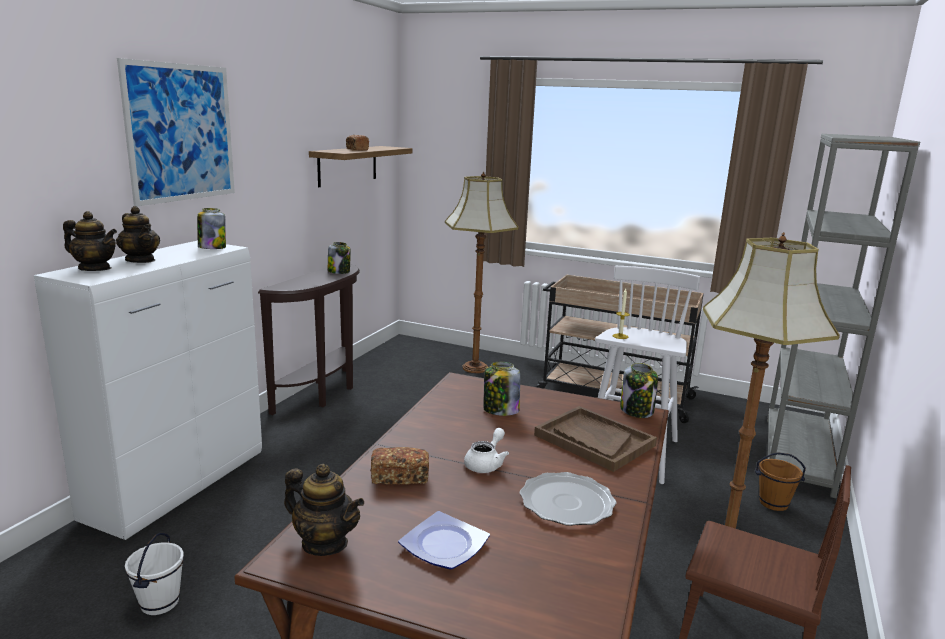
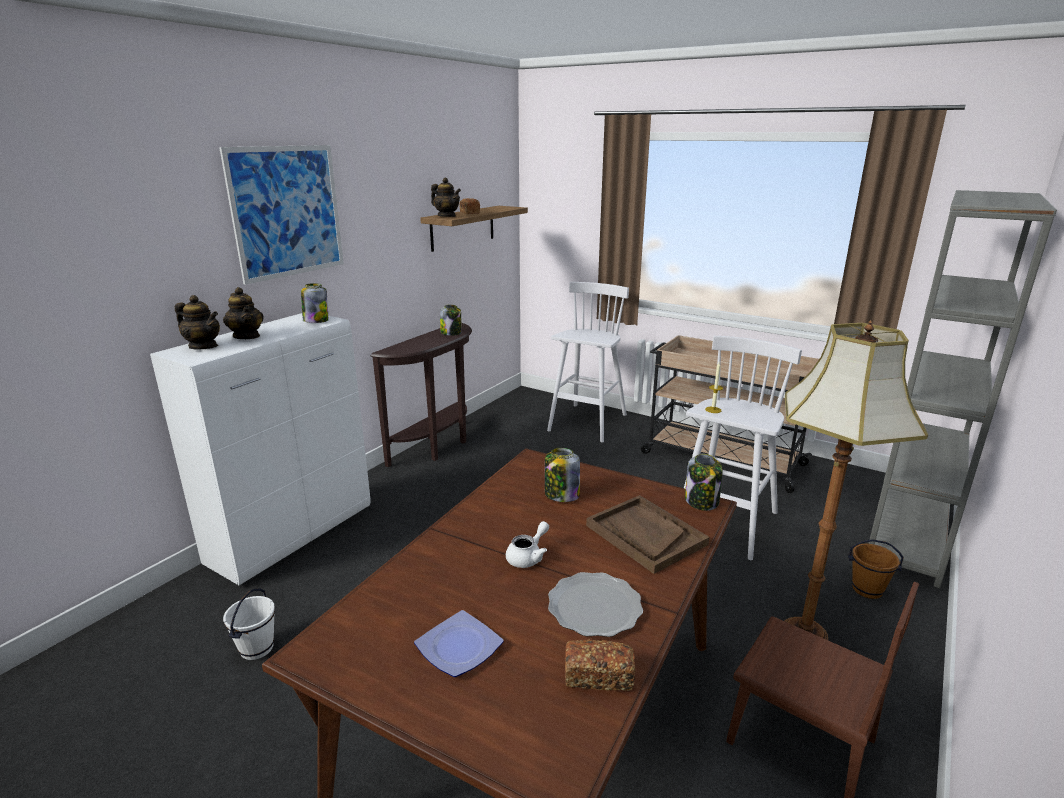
camera: 10 degrees right, 5 degrees up
teapot [284,464,364,556] -> teapot moved to [431,178,461,217]
bread [371,447,429,484] -> bread moved to [565,639,635,691]
floor lamp [445,171,519,373] -> white stool [547,282,629,443]

